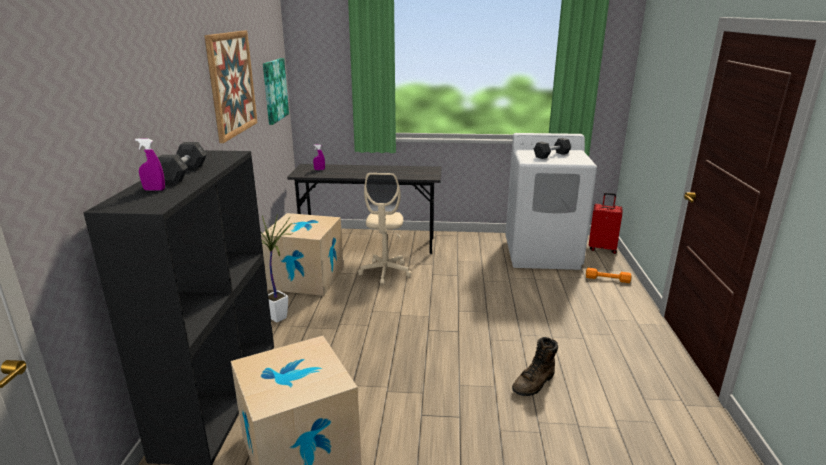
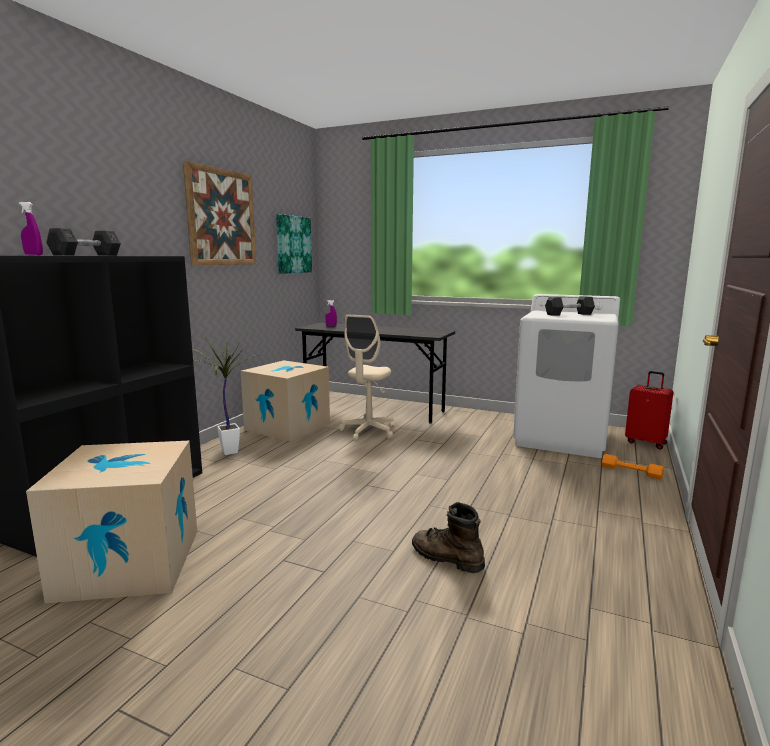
camera: 20 degrees right, 10 degrees down
brown boot [512,337,558,396] -> brown boot turned 60 degrees clockwise [412,502,485,573]

